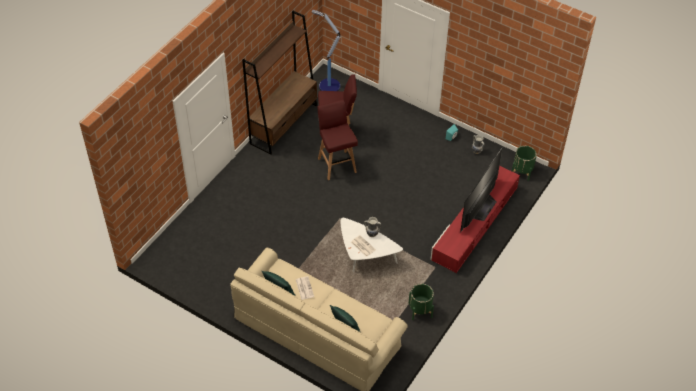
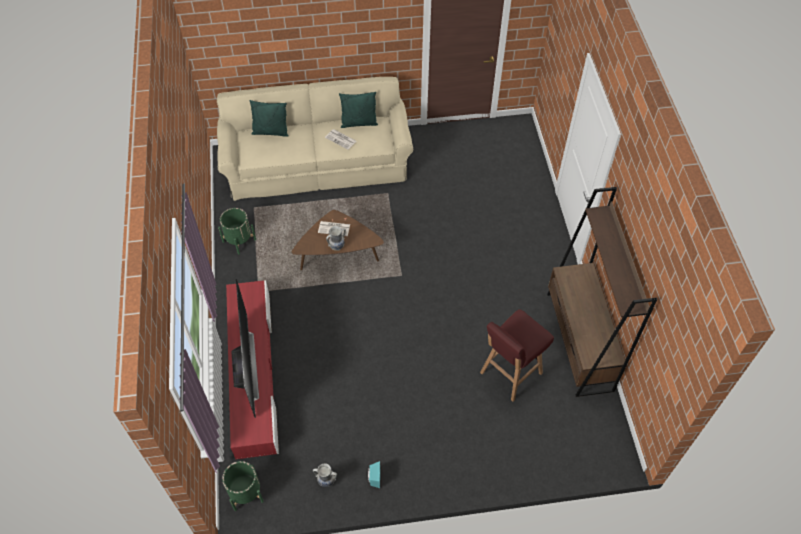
camera: 140 degrees right, 5 degrees up
floor lamp [312,10,341,91] -> none
red stool [318,100,358,180] -> none
white coffee table [341,218,403,272] -> brown coffee table [292,210,384,270]

